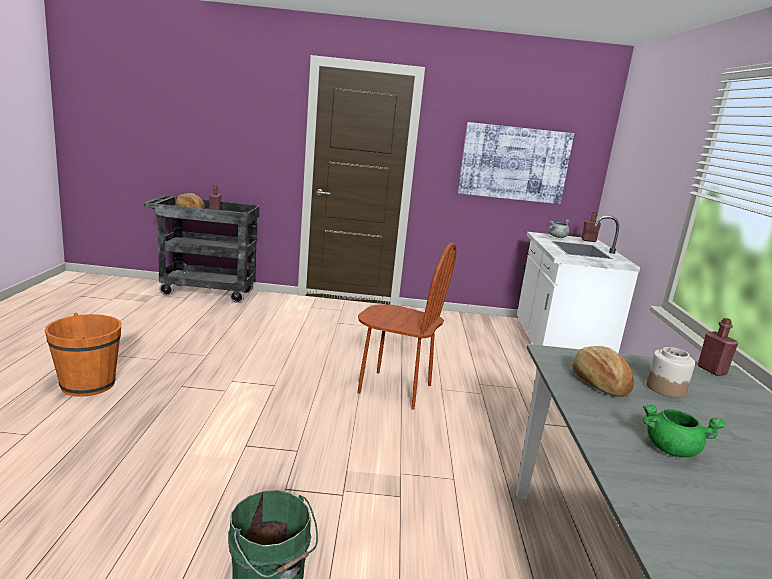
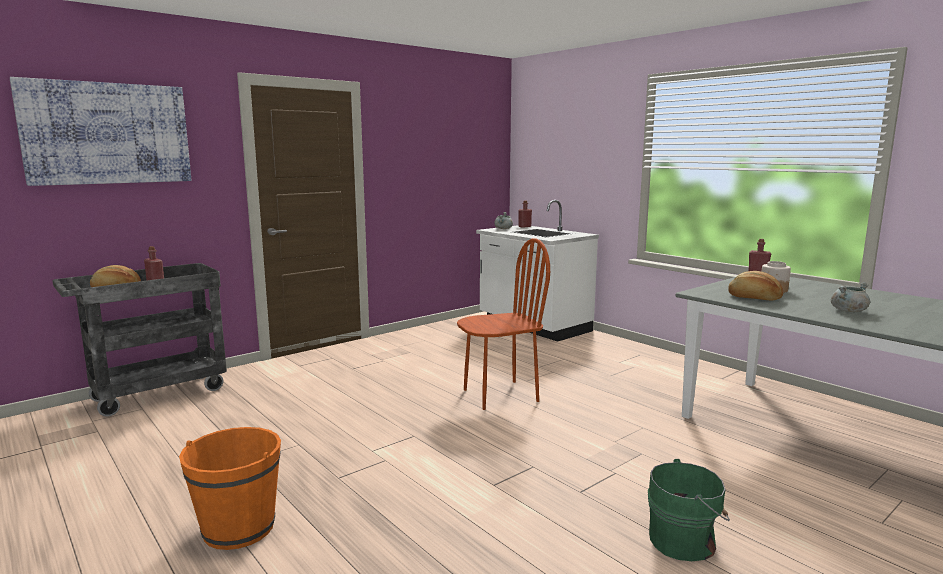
camera: 40 degrees left, 5 degrees down
picture [458,122,574,204] -> picture moved to [10,77,191,186]
green cooking pot [642,405,726,457] -> grey cooking pot [831,282,870,312]

